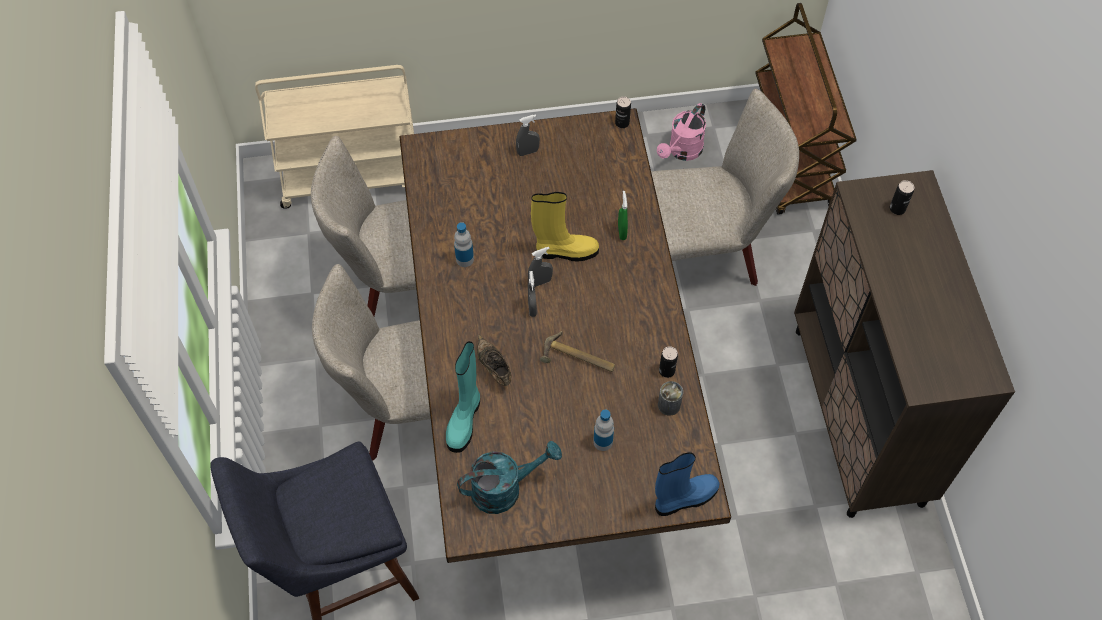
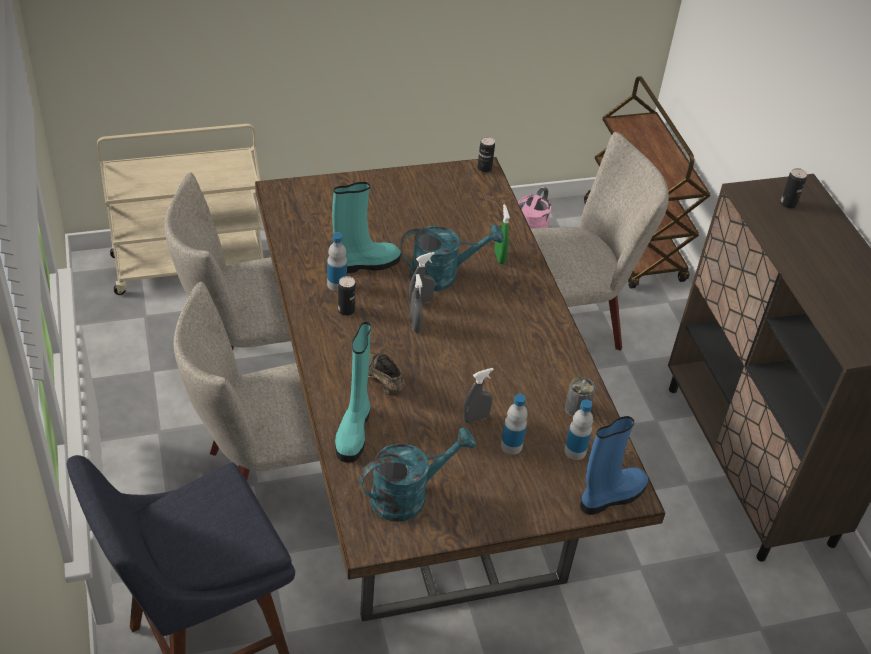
camera: 10 degrees left, 15 degrees down
grey spray bottle [516,114,540,156] -> grey spray bottle moved to [463,368,494,423]
yellow boot [531,192,599,262] -> turquoise watering can [400,224,504,291]
hammer [540,331,615,372] -> none
can [659,346,678,378] -> can moved to [338,276,356,316]
none -> turquoise boot [332,182,401,273]
none -> bottle [565,399,593,460]

